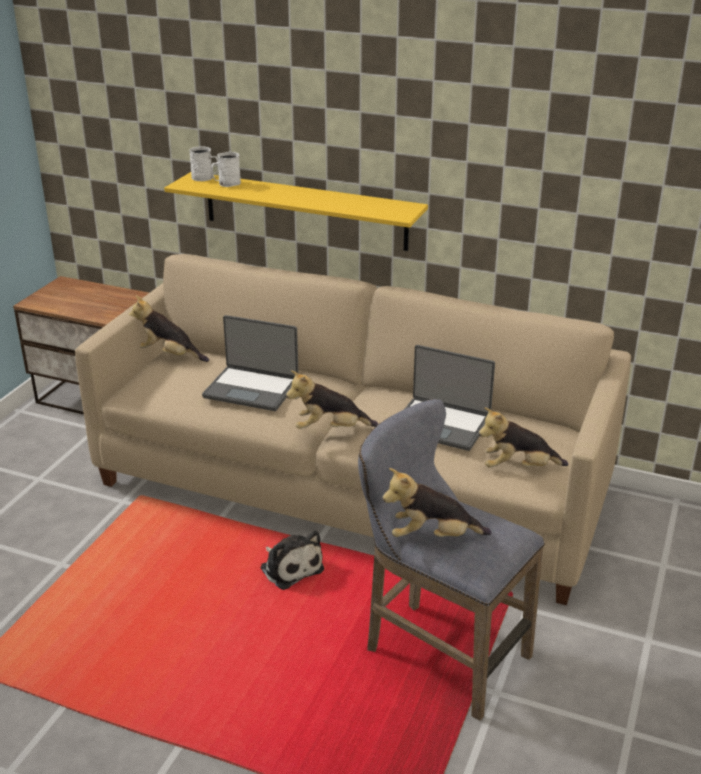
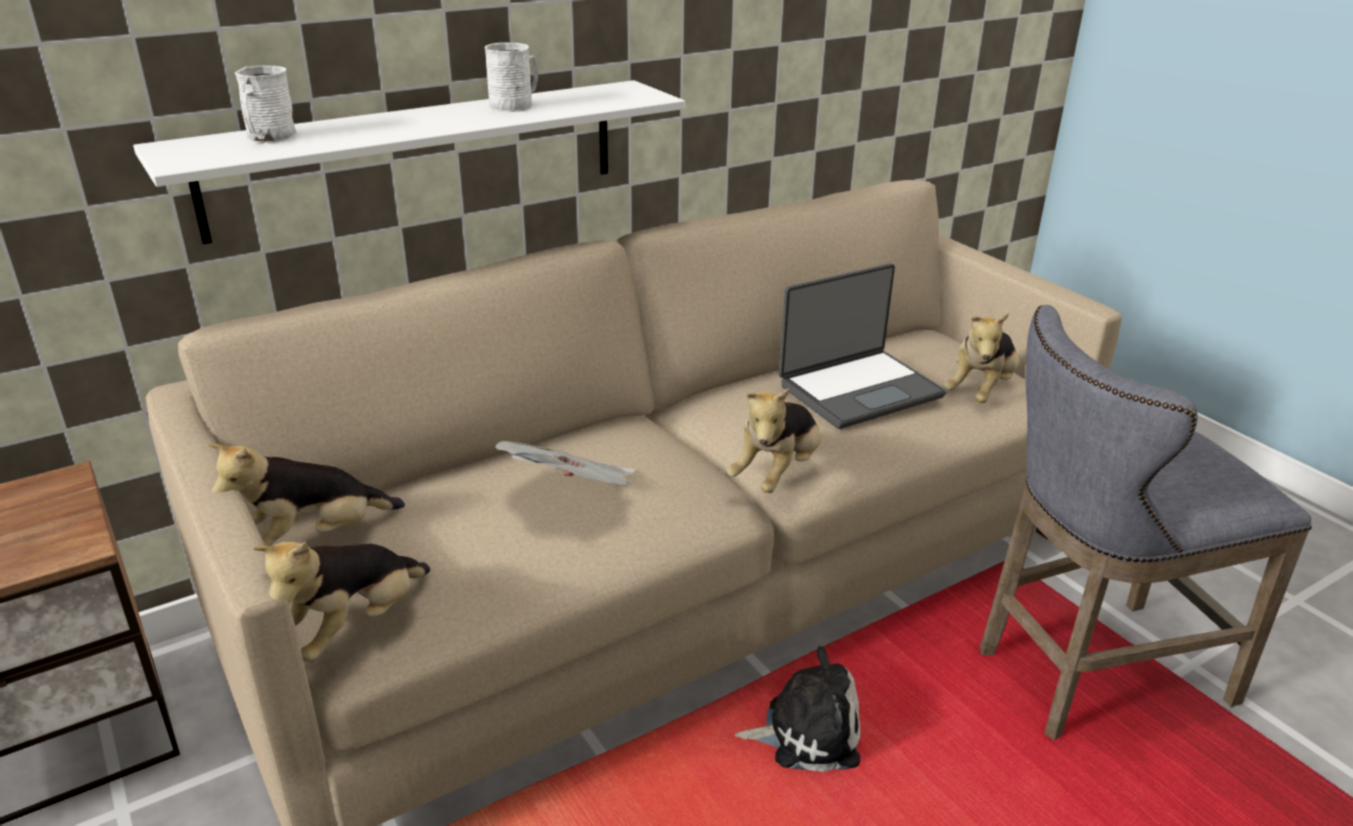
camera: 55 degrees left, 0 degrees up
yellow shelf [164,172,428,251] -> white shelf [133,80,685,244]
white mug [189,146,218,181] -> white mug moved to [485,42,538,112]
laptop [202,315,298,411] -> newspaper [496,441,635,486]
plush toy [383,468,491,537] -> plush toy moved to [252,541,430,662]

